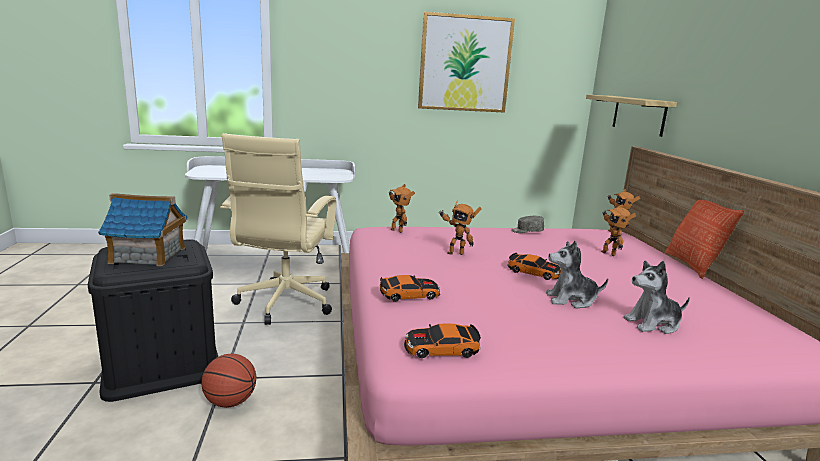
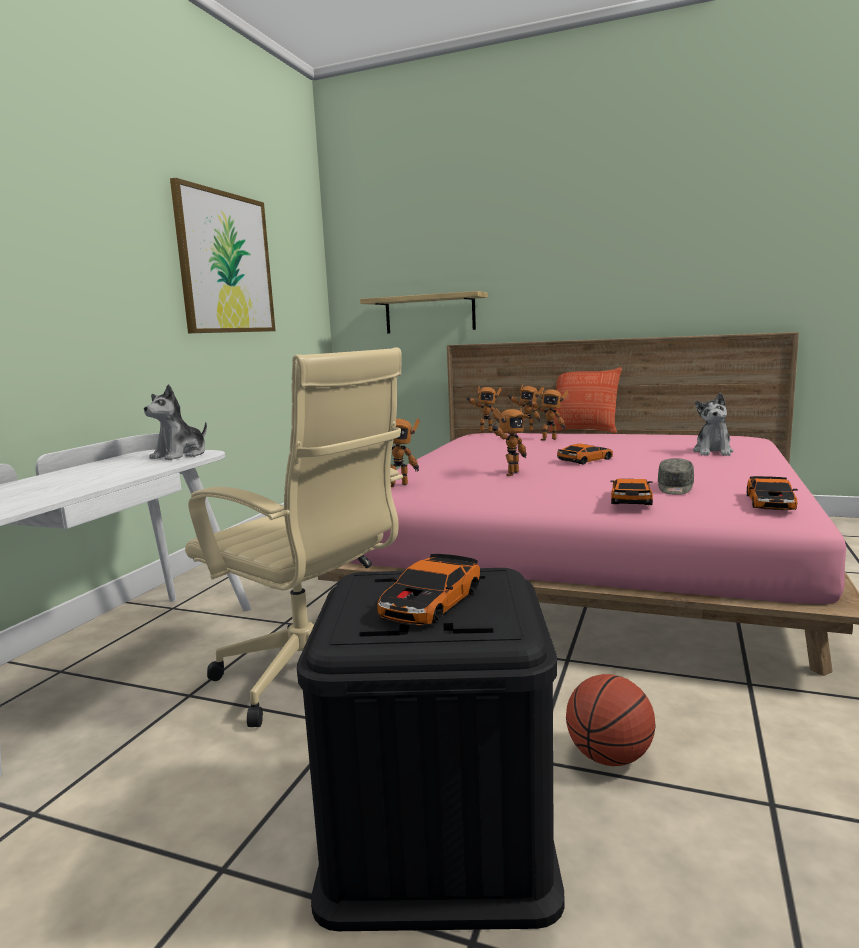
camera: 60 degrees left, 5 degrees down
toy house [98,193,188,266] -> toy car [377,554,480,626]
grey cap [511,216,544,233] -> grey cap moved to [658,458,694,495]
plush toy [546,240,608,308] -> plush toy moved to [144,384,207,460]
none -> toy robot [507,384,544,431]

